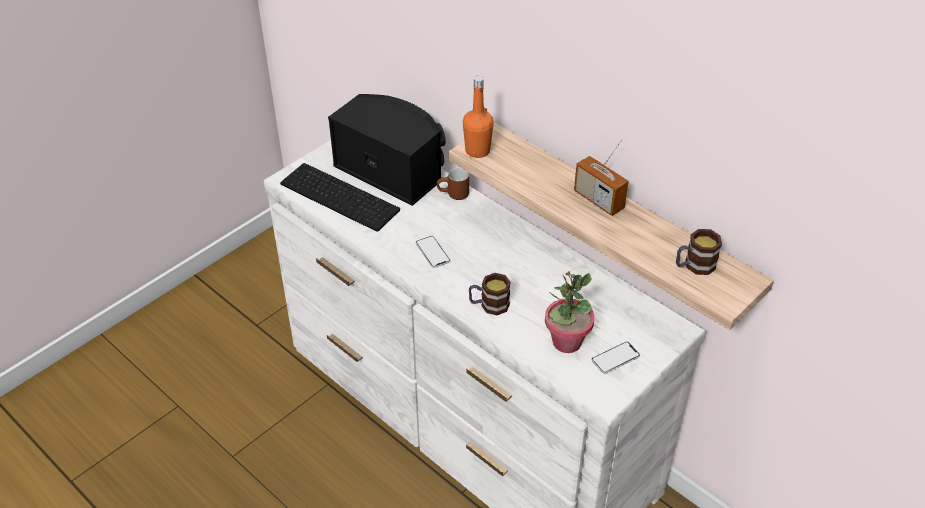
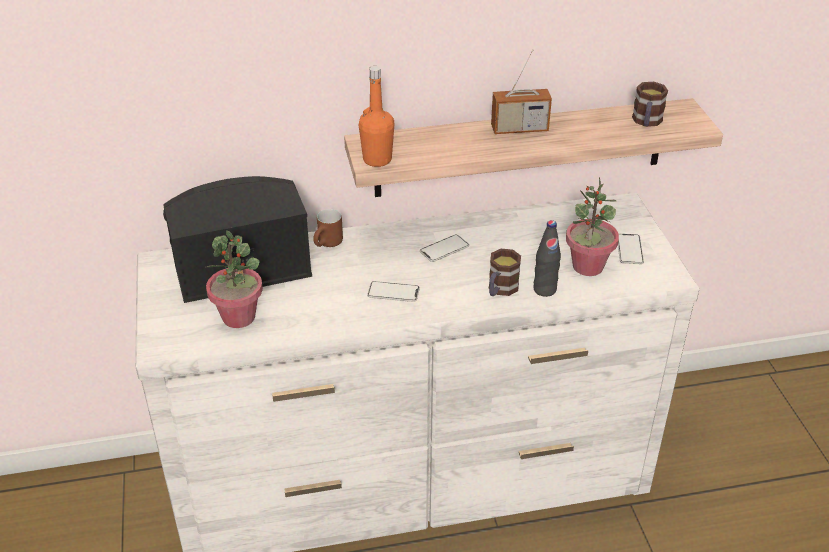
camera: 55 degrees left, 5 degrees down
keyboard [280,163,400,232] -> potted plant [206,230,263,328]
none -> phone [420,235,469,262]
none -> black bottle [533,220,561,297]

